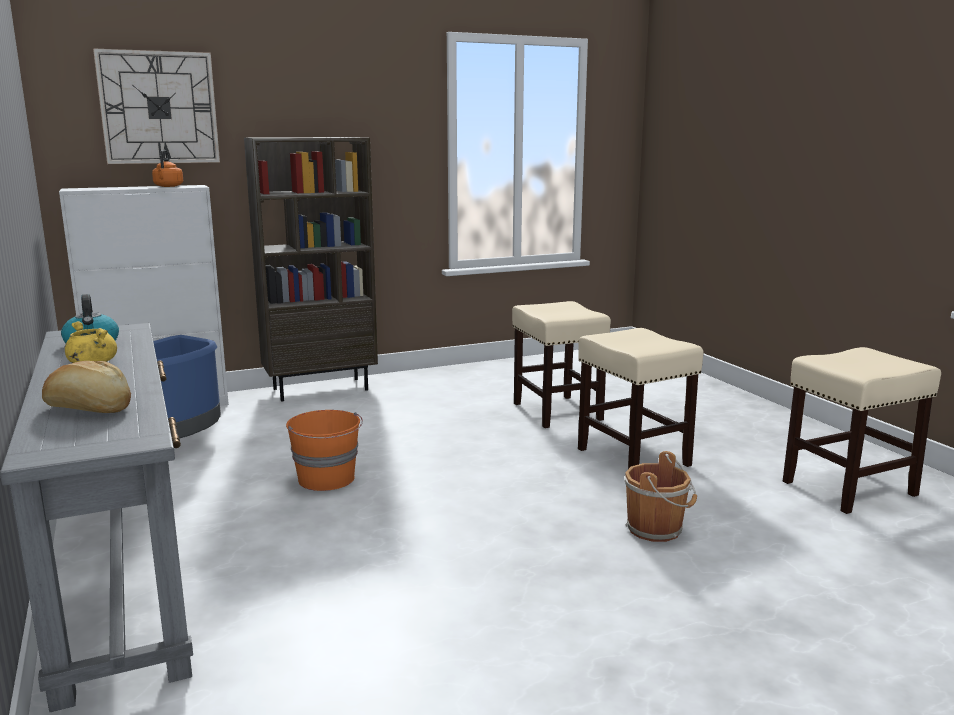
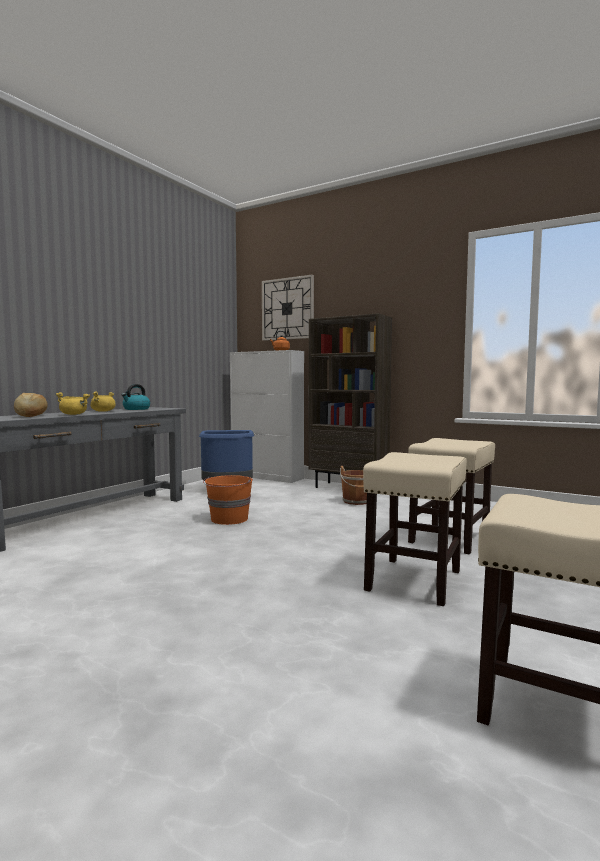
camera: 55 degrees right, 10 degrees down
brown bucket [625,451,697,542] -> brown bucket moved to [340,466,367,505]
none -> yellow cooking pot [56,392,90,415]

